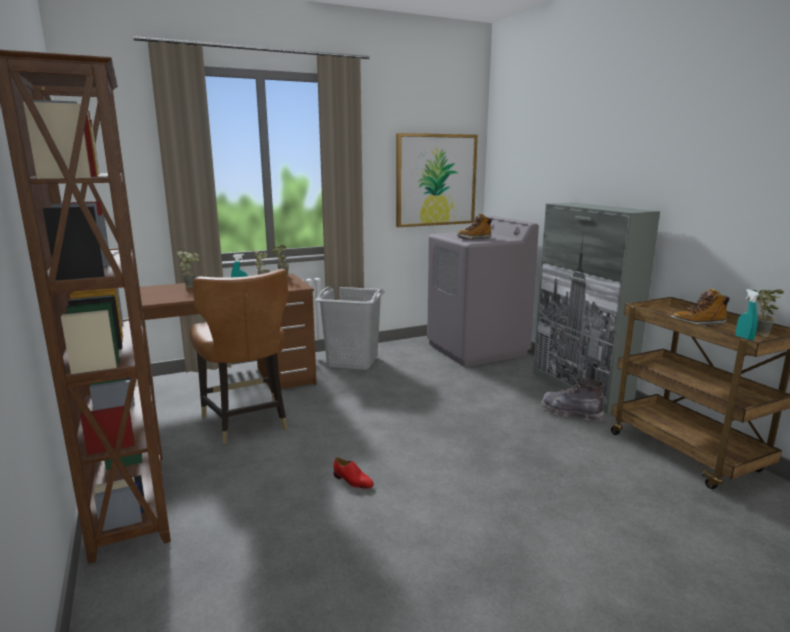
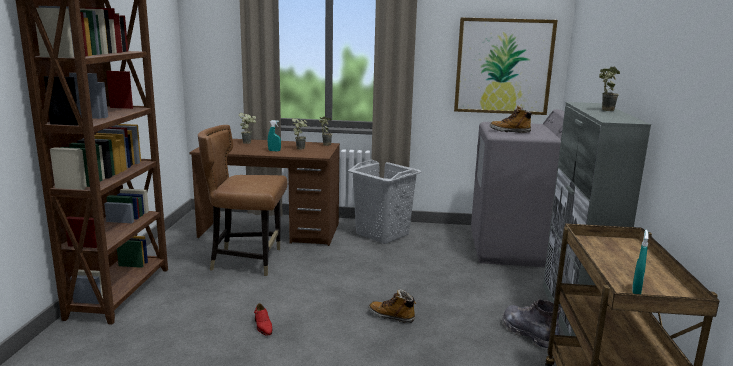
camera: 30 degrees right, 0 degrees up
brown chair [189,269,288,444] -> brown chair turned 90 degrees clockwise [198,125,288,276]
boot [671,288,730,326] -> boot moved to [369,289,416,323]
potted plant [748,289,784,337] -> potted plant moved to [599,66,620,111]

